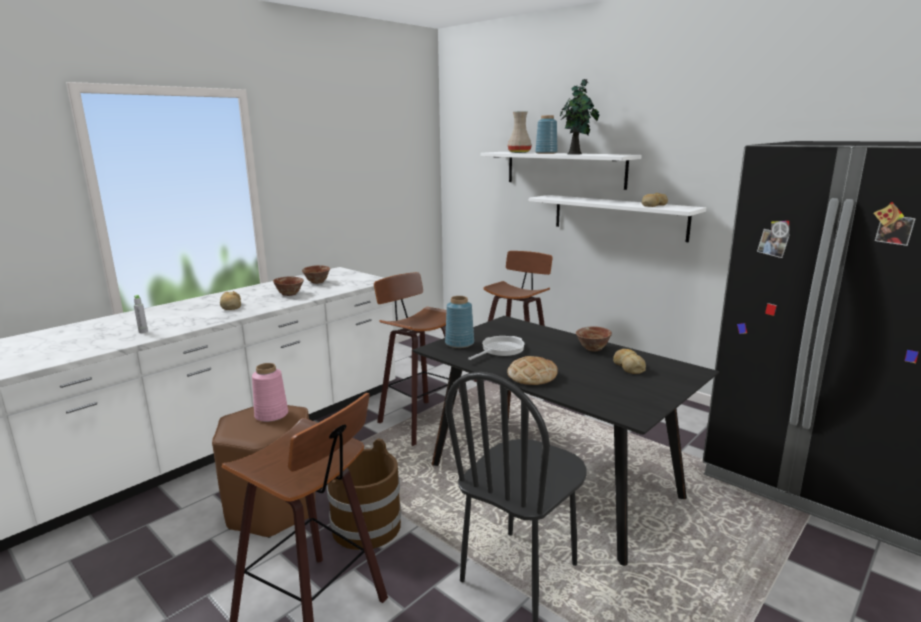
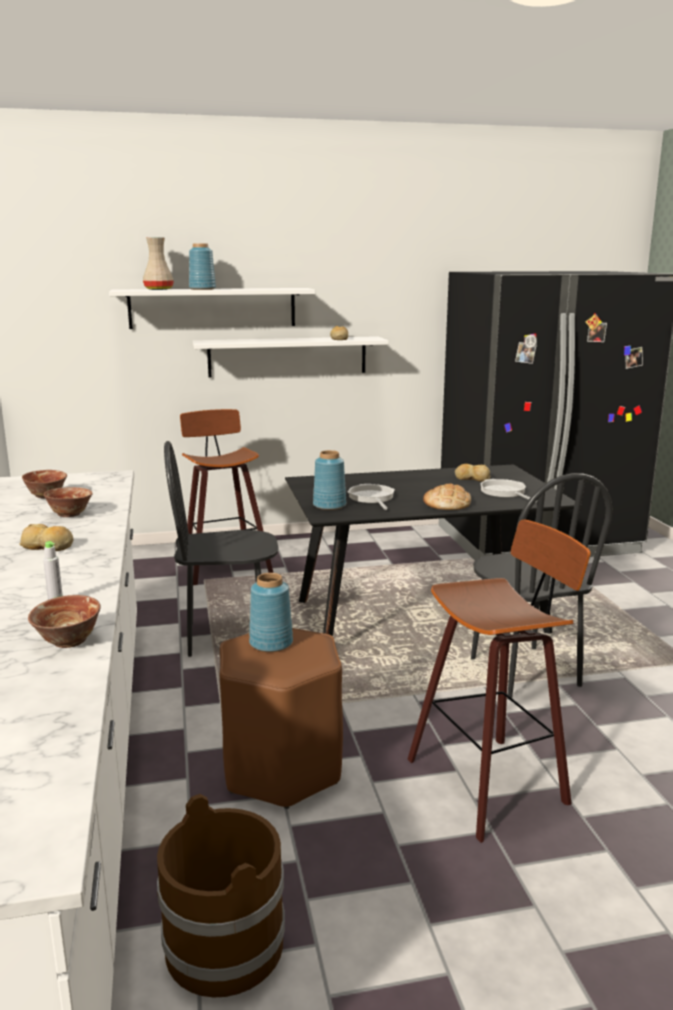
camera: 55 degrees left, 0 degrees up
pink vase [252,363,288,422] -> blue vase [249,573,293,652]
brown bucket [327,438,401,550] -> brown bucket moved to [157,794,285,997]
stool [374,272,471,446] -> black chair [164,441,278,657]
potted plant [560,78,599,154] -> none
bowl [576,326,612,352] -> bowl moved to [28,595,101,648]
none -> frying pan [481,479,537,503]

